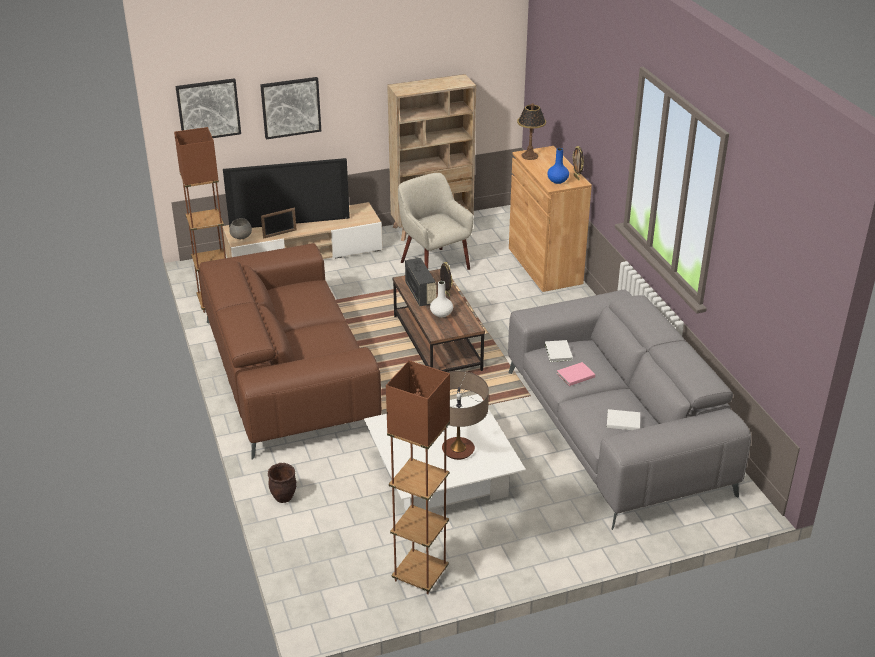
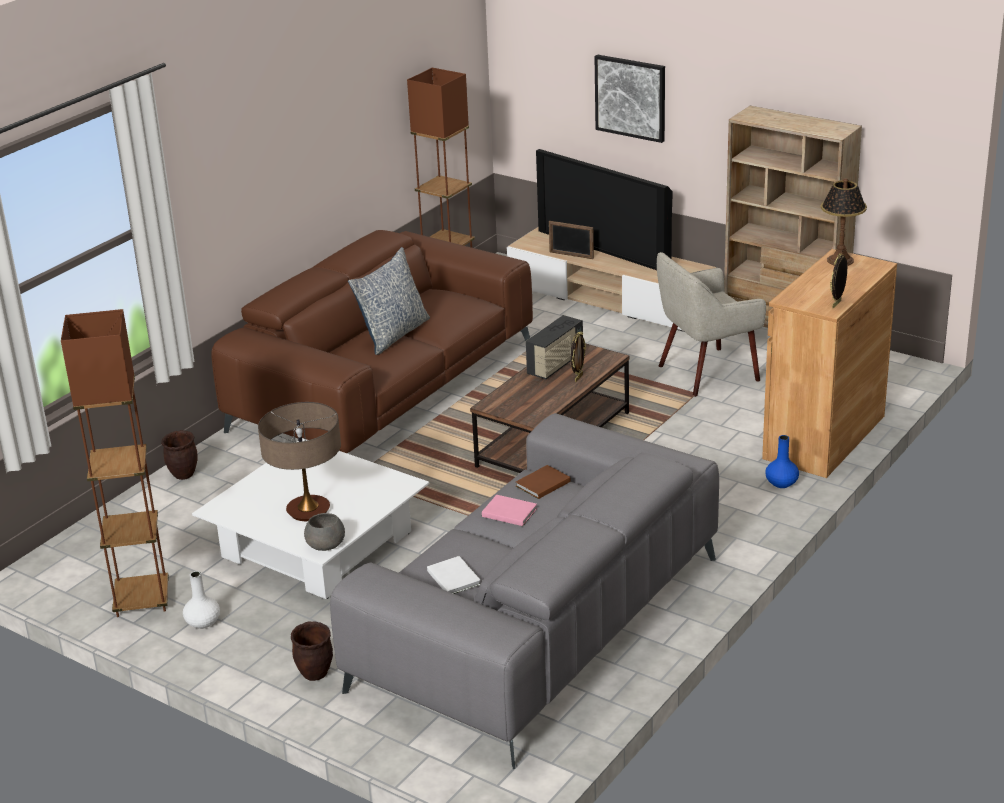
camera: 55 degrees right, 5 degrees down
picture [175,78,241,138] -> none
grey bowl [229,218,252,239] -> grey bowl moved to [304,513,345,551]
beige armchair [398,173,474,270] -> beige armchair turned 135 degrees counterclockwise [657,252,766,397]
white vase [430,281,453,318] -> white vase moved to [183,571,220,629]
white book [545,340,573,362] -> brown book [516,465,571,499]
blue vase [547,148,569,184] -> blue vase moved to [765,435,799,488]
none -> brown planter [291,621,333,681]
none -> pillow [348,247,430,355]

